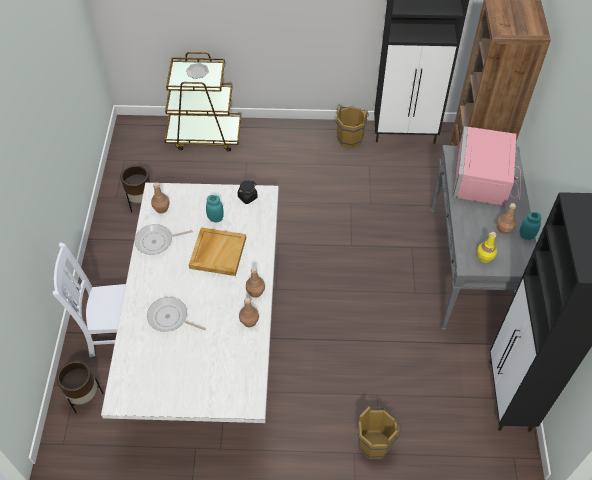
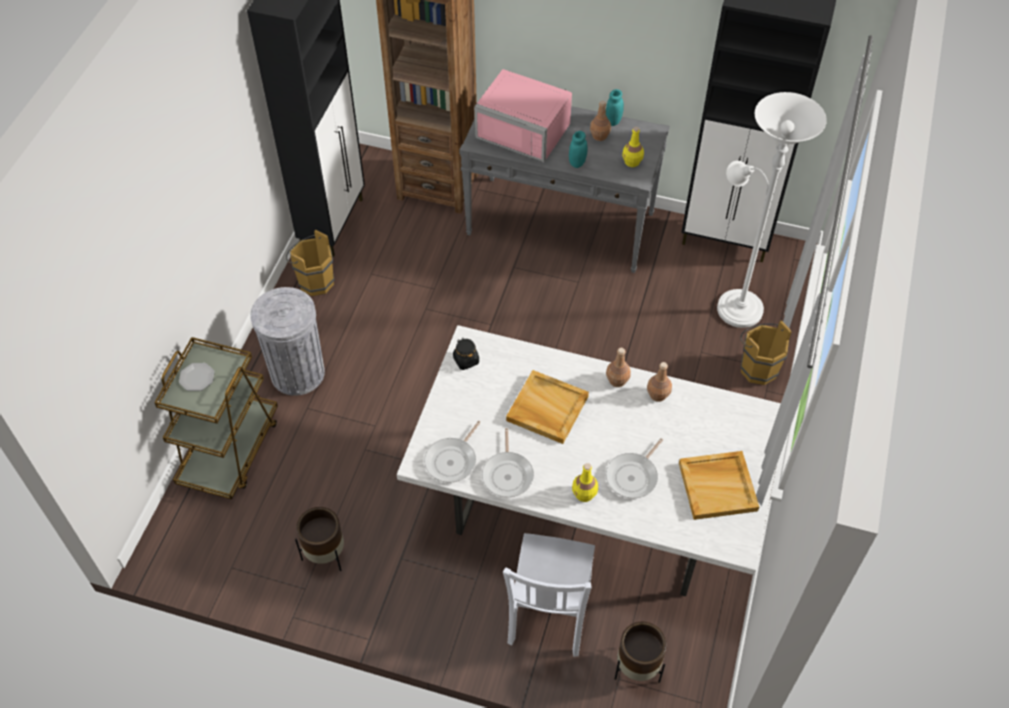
camera: 75 degrees left, 0 degrees up
brown bottle [151,182,170,214] -> frying pan [424,421,481,483]
turquoise jar [206,195,224,222] -> turquoise jar moved to [569,131,588,168]
none -> grey trash can [250,287,325,396]
none -> yellow bottle [572,463,598,502]
none -> beige tray [679,451,759,520]
none -> white floor lamp [717,92,827,328]

